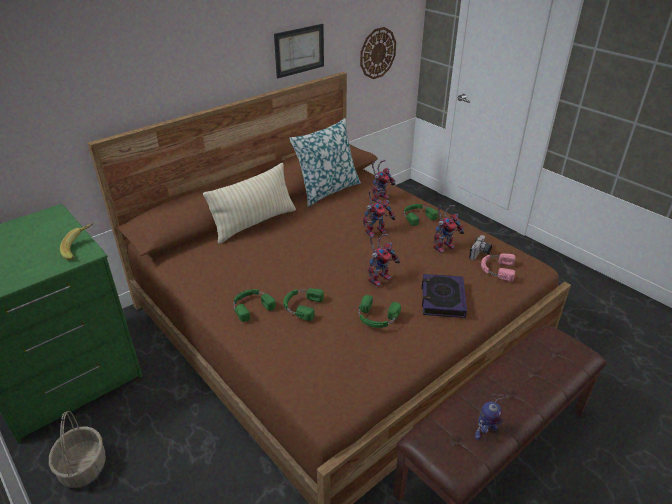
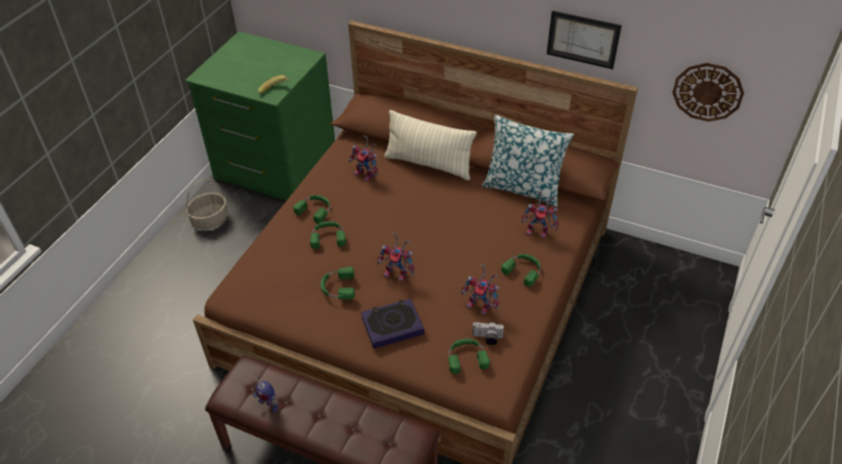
camera: 65 degrees right, 10 degrees up
toy robot [363,191,396,237] -> toy robot moved to [349,135,378,181]
pink headphones [481,254,516,281] -> green headphones [448,339,490,374]

